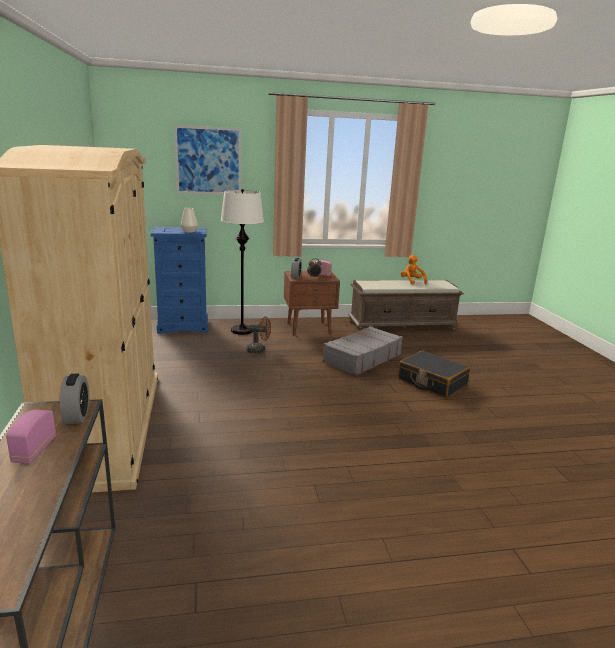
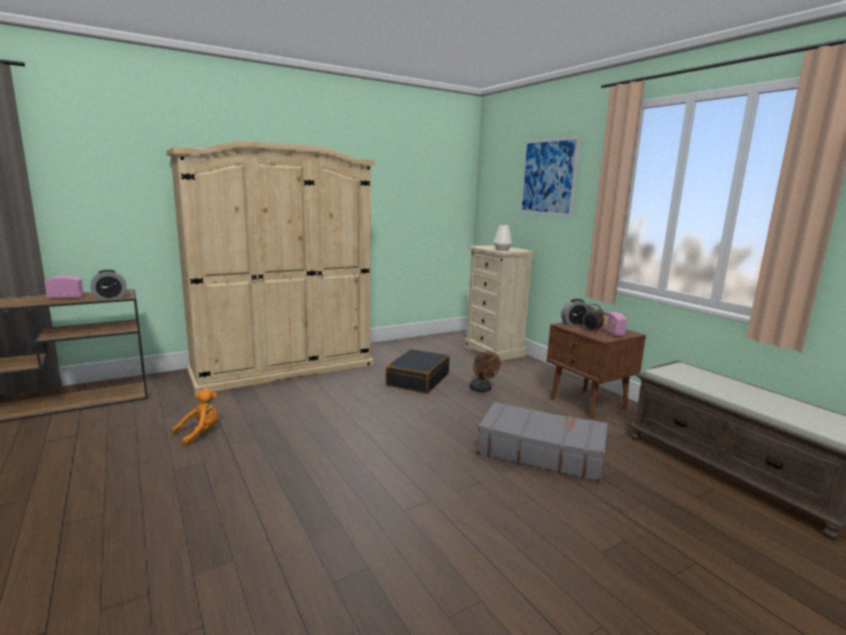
camera: 70 degrees right, 5 degrees down
blue dresser [151,227,208,333] -> beige dresser [464,245,535,361]
white floor lamp [221,189,264,335] -> none
black suitcase [398,350,470,398] -> black suitcase moved to [386,349,450,394]
orange plush toy [401,255,427,285] -> orange plush toy moved to [172,388,219,446]

